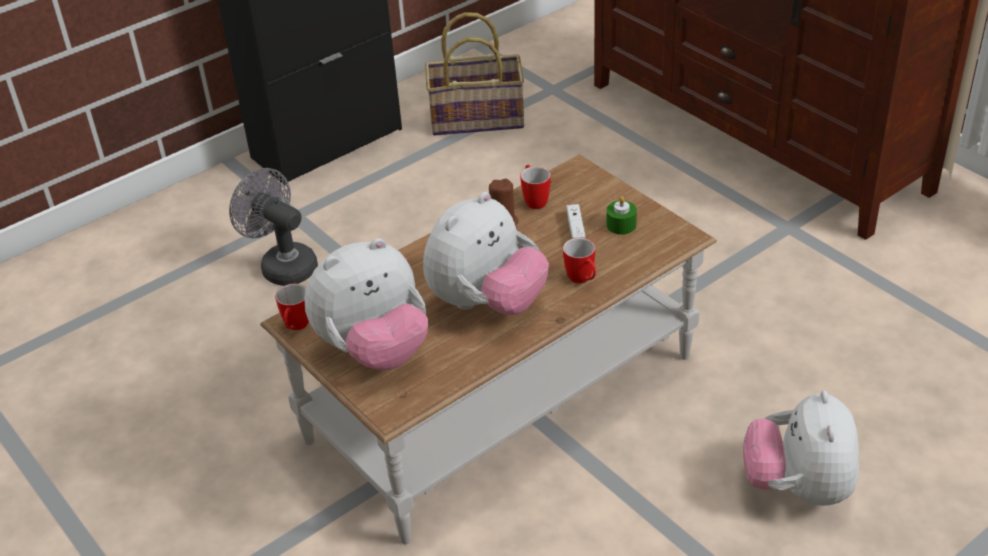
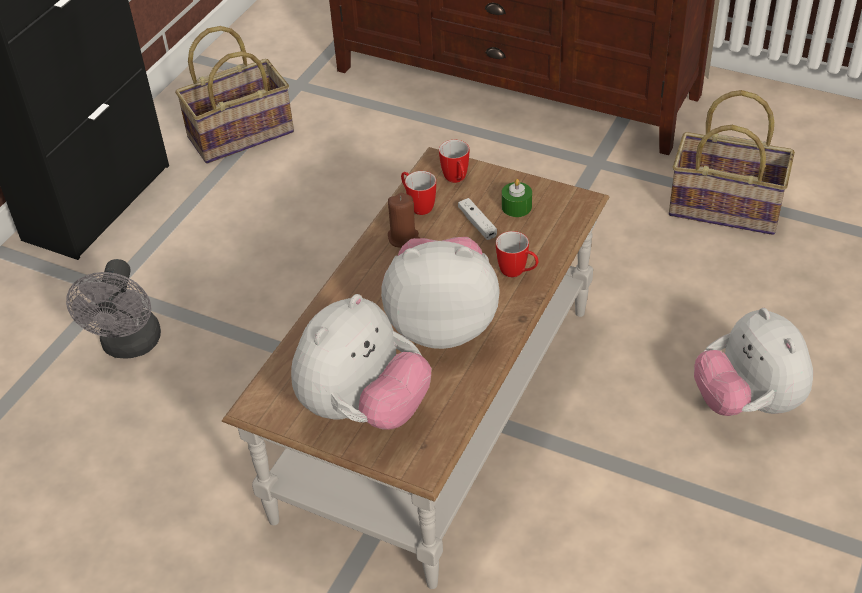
camera: 25 degrees left, 5 degrees up
grey fan [229,168,318,286] -> grey fan turned 105 degrees counterclockwise [66,259,161,359]
mug [275,284,309,330] -> mug moved to [439,140,469,183]
plush toy [423,192,549,315] -> plush toy turned 105 degrees counterclockwise [381,237,500,349]
none -> basket [669,90,795,235]

